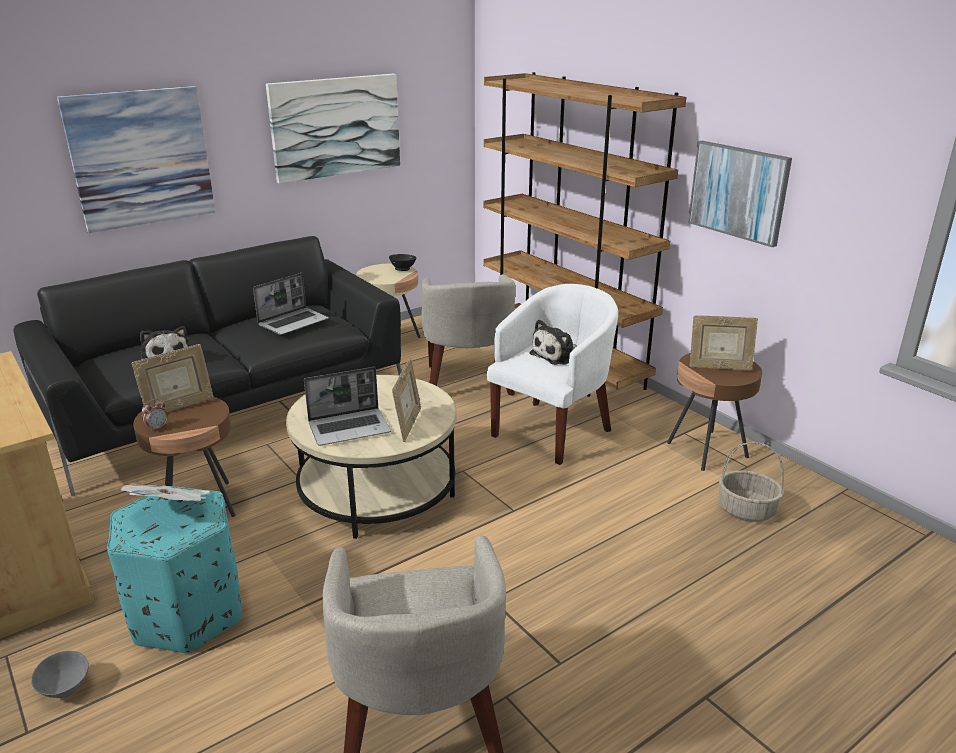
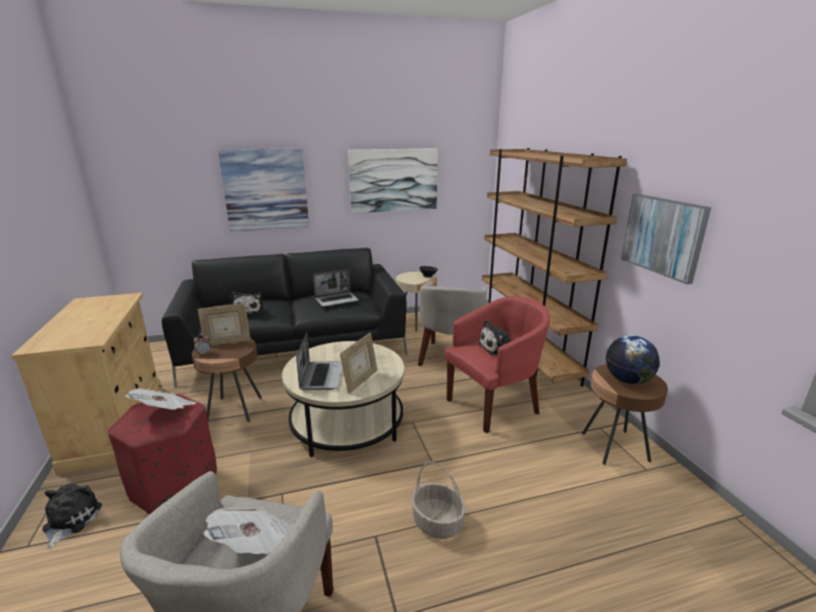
camera: 20 degrees right, 5 degrees down
grey bowl [31,651,89,698] -> plush toy [42,484,102,549]
turquoise ottoman [107,486,242,654] -> red ottoman [108,394,217,515]
laptop [304,367,391,446] -> laptop turned 90 degrees counterclockwise [296,332,343,390]
white armchair [487,284,618,465] -> red armchair [444,296,550,433]
picture frame [689,315,758,370] -> globe [606,335,660,384]
basket [718,442,784,522] -> basket moved to [411,462,466,539]
none -> newspaper [203,508,293,554]

